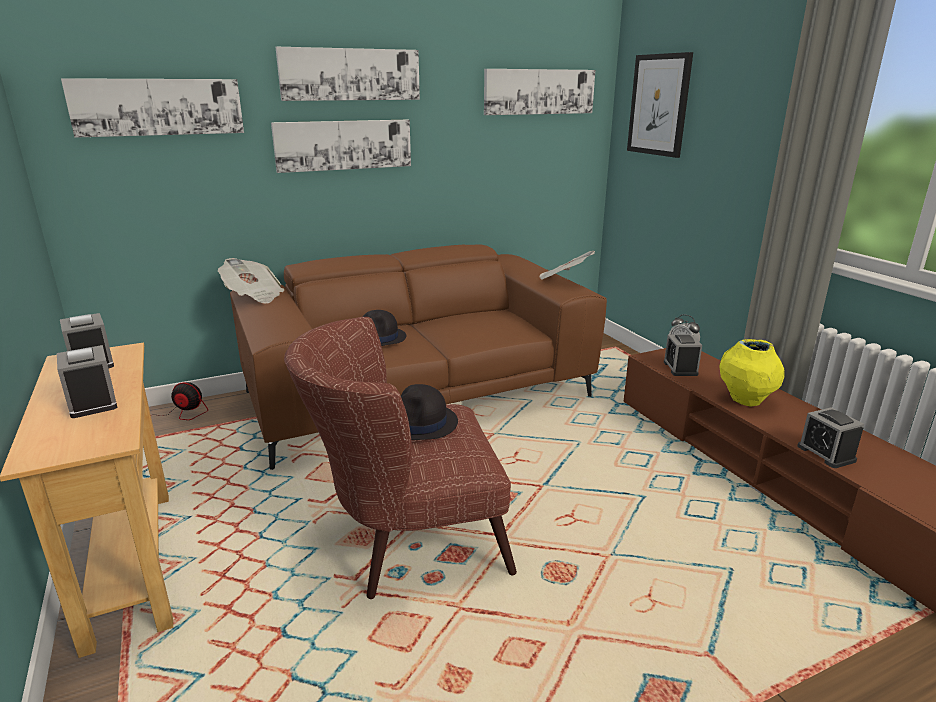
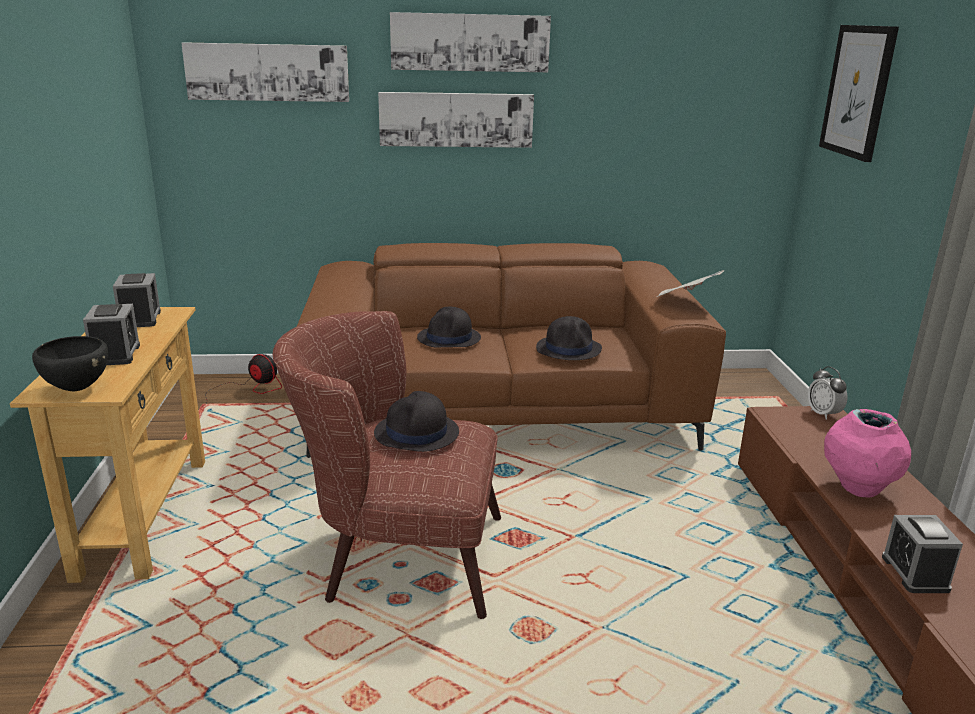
camera: 20 degrees right, 0 degrees up
newspaper [218,258,284,304] -> none
picture [484,69,595,115] -> none
alarm clock [664,335,702,376] -> none
yellow vase [719,339,784,406] -> pink vase [824,409,911,497]
none -> black bowl [32,336,108,391]
none -> black hat [536,316,602,360]

